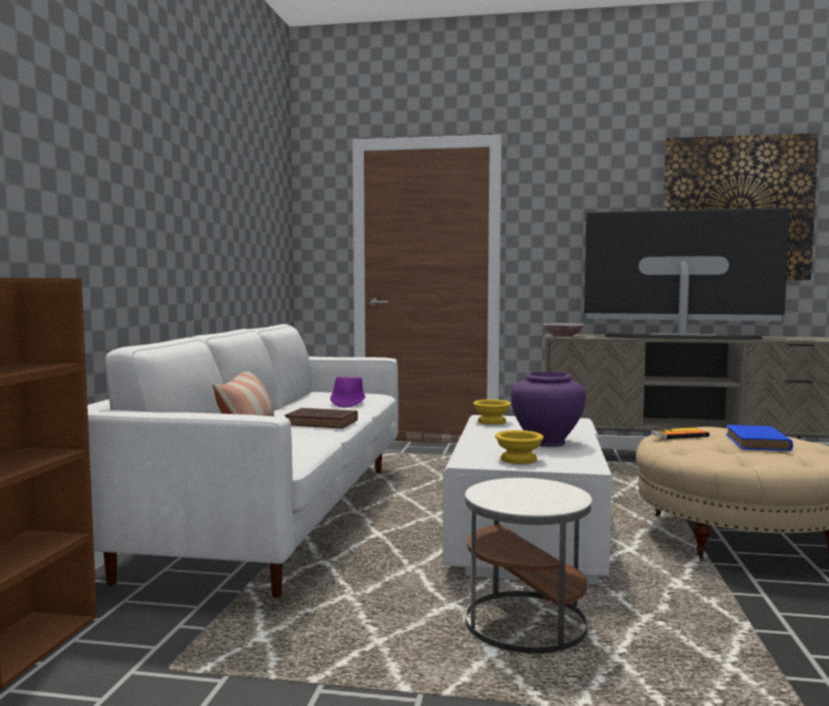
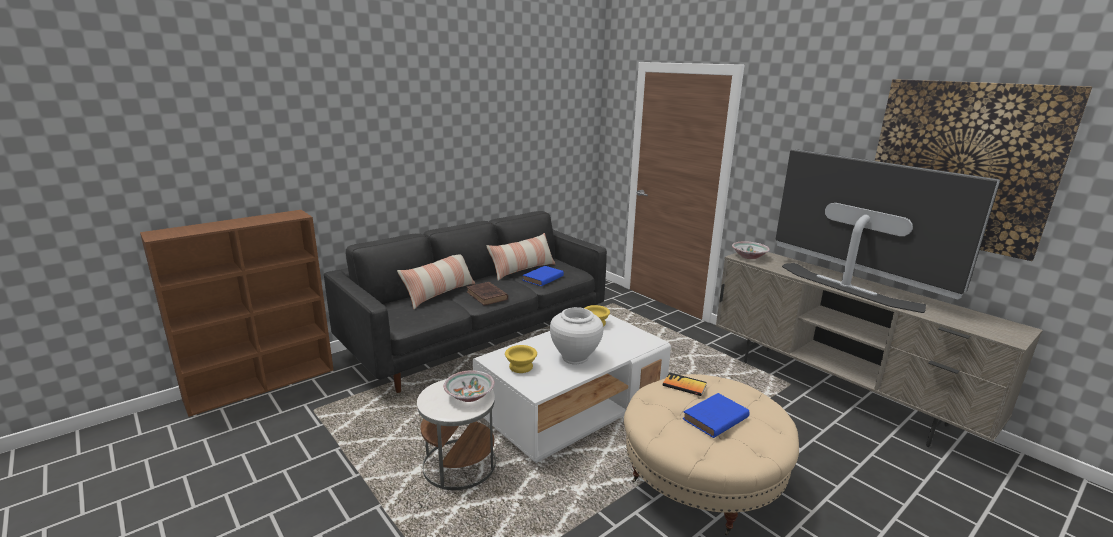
camera: 40 degrees right, 15 degrees up
white sofa [87,324,398,598] -> black sofa [324,211,607,393]
purple hat [330,376,365,408] -> blue book [523,266,564,286]
purple vase [511,372,586,447] -> white vase [550,307,603,365]
none -> bowl [444,370,495,402]
none -> pillow [487,233,555,281]

